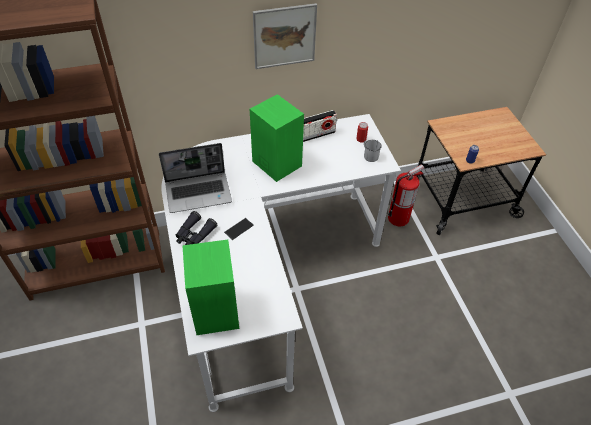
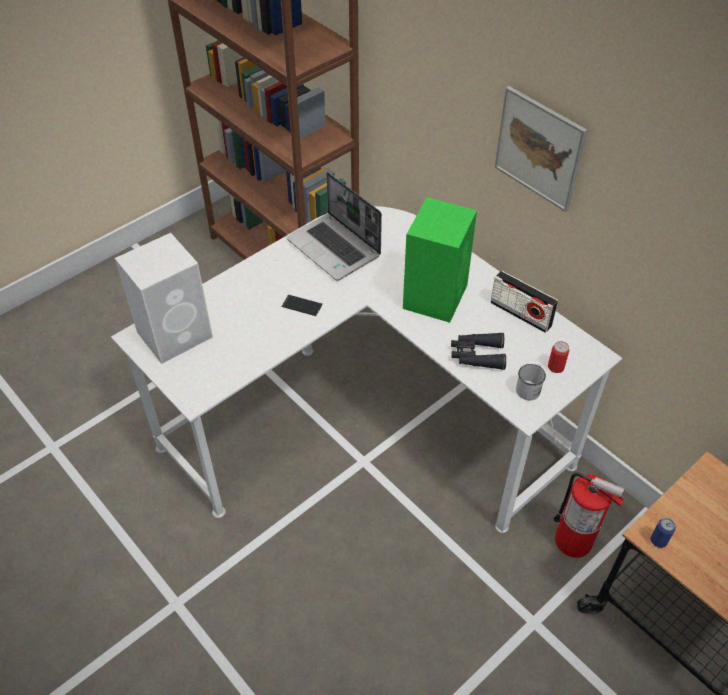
camera: 65 degrees right, 0 degrees up
black binoculars [176,211,217,245] -> black binoculars moved to [451,332,506,370]
green speaker [182,239,239,335] -> white speaker [115,233,213,364]

